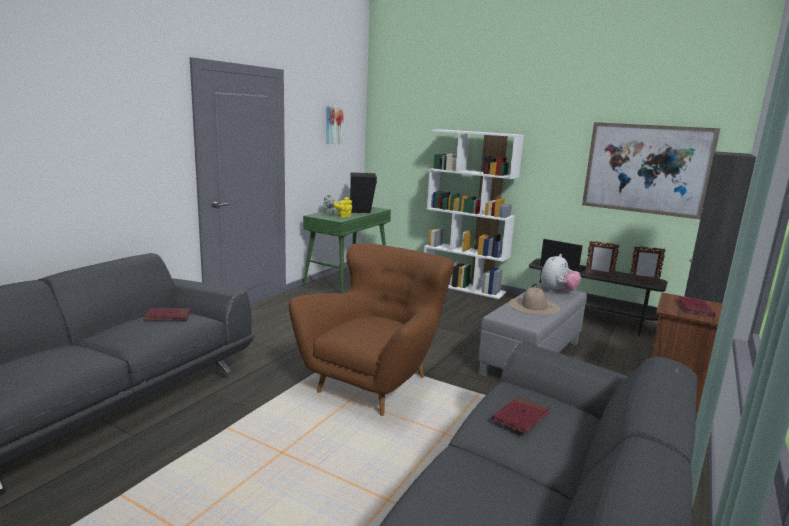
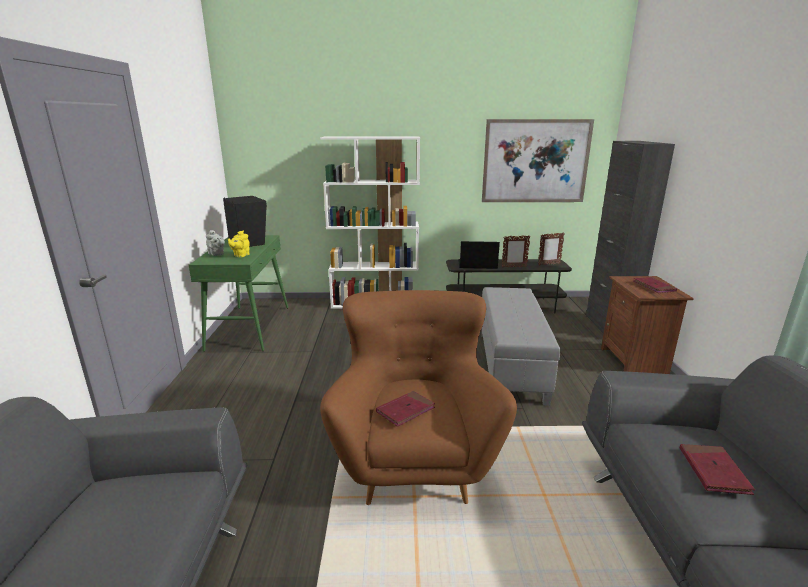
camera: 30 degrees left, 5 degrees up
red book [144,308,191,321] -> red book moved to [376,391,435,427]
picture [326,106,344,144] -> none
beige hat [509,287,560,315] -> none
plush toy [541,254,581,292] -> none

